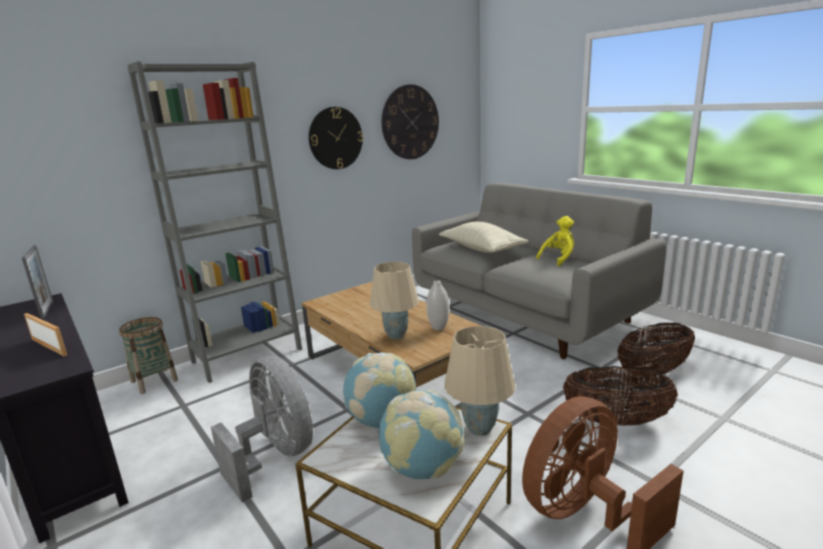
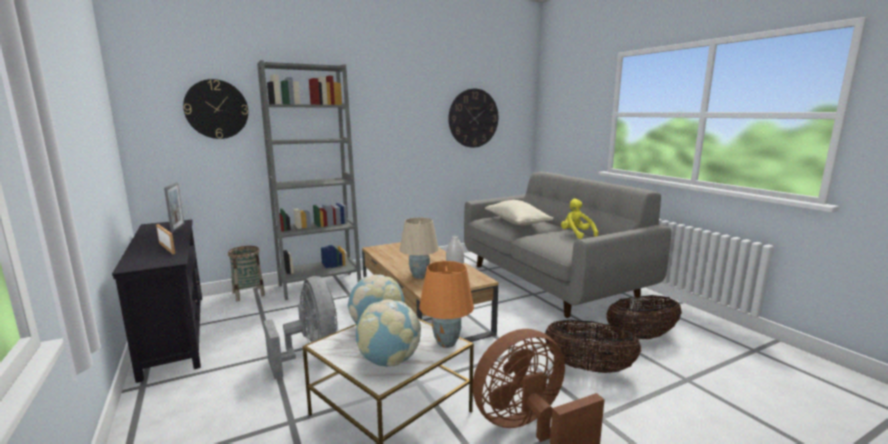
camera: 10 degrees right, 5 degrees down
wall clock [309,107,363,169] -> wall clock moved to [183,79,248,139]
beige table lamp [445,326,516,436] -> orange table lamp [419,261,474,348]
yellow plush toy [536,216,574,266] -> yellow plush toy turned 90 degrees counterclockwise [561,199,599,239]

